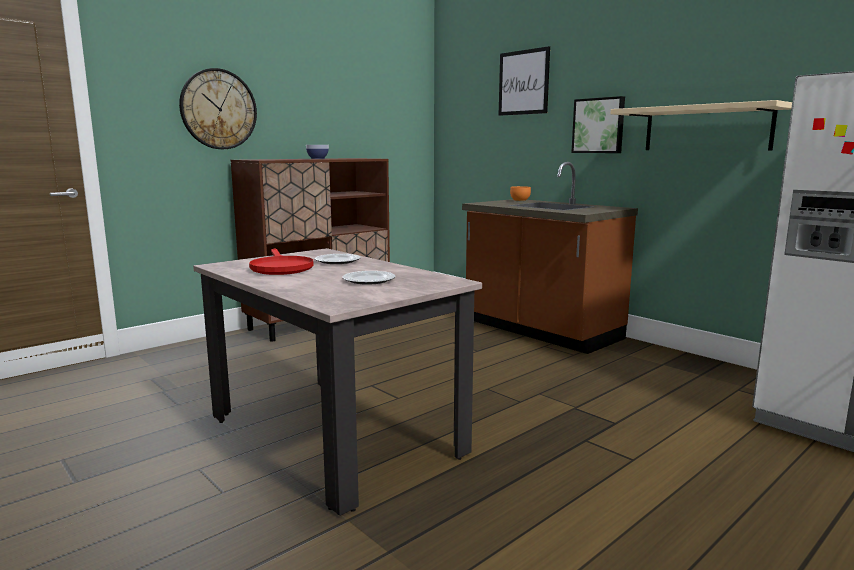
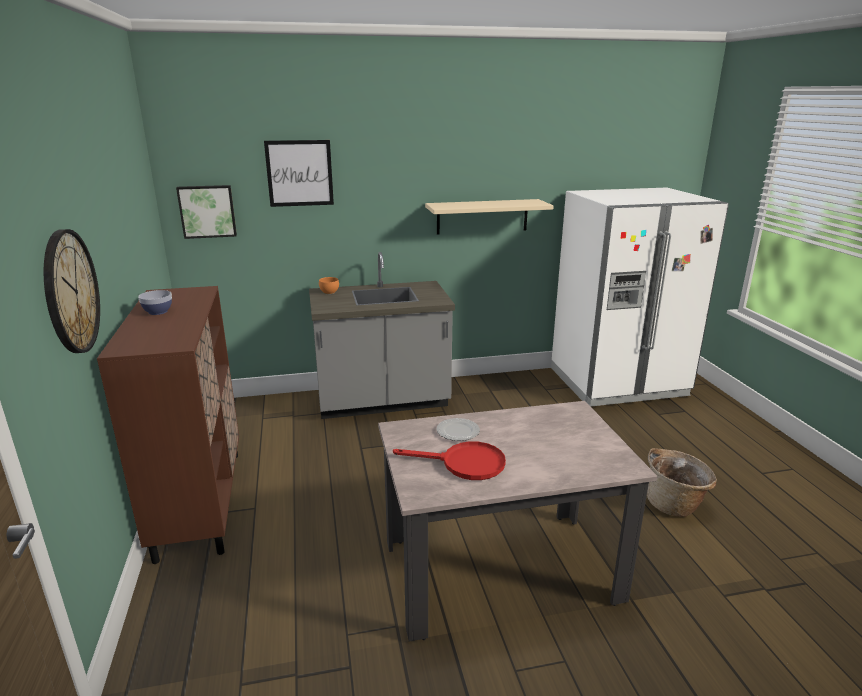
camera: 60 degrees left, 10 degrees up
plate [342,271,396,285] -> none
brown counter [462,162,638,354] -> grey counter [309,252,455,419]
picture [571,96,625,153] -> picture moved to [176,185,237,239]
none -> basket [647,448,717,517]

